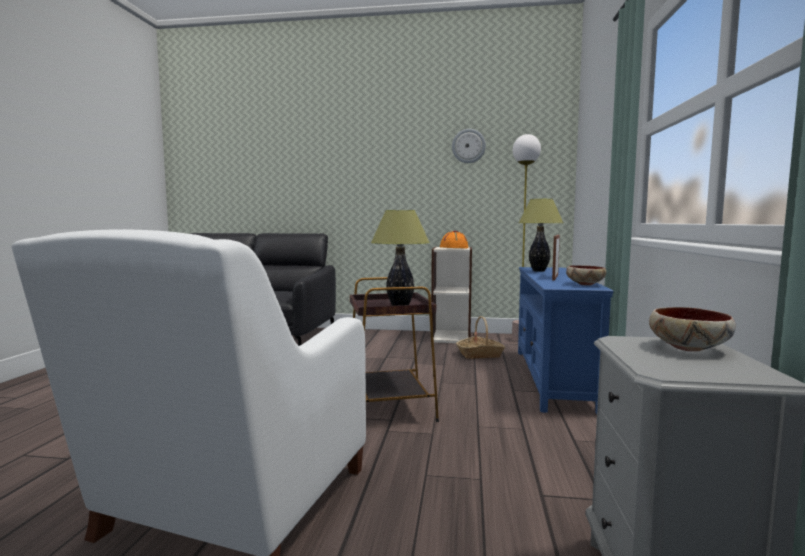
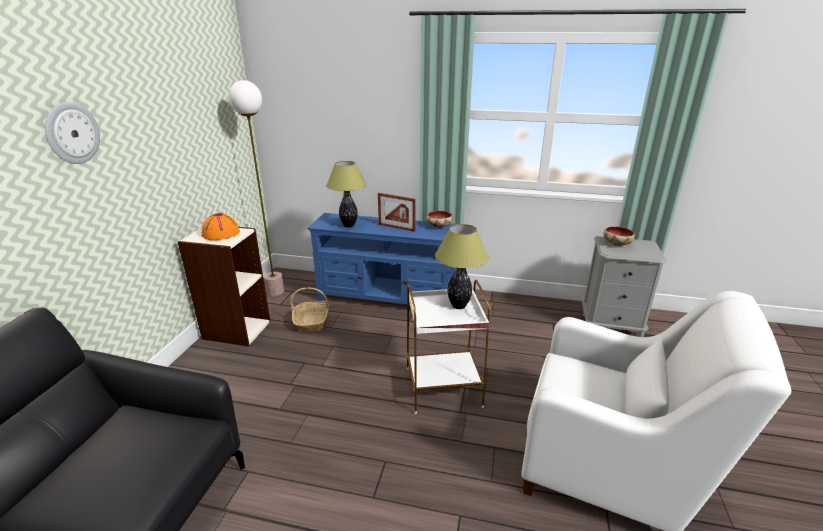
camera: 85 degrees left, 20 degrees up
brown side table [350,277,439,422] -> white side table [407,280,490,414]
wall clock [452,129,486,163] -> wall clock moved to [45,102,100,164]

